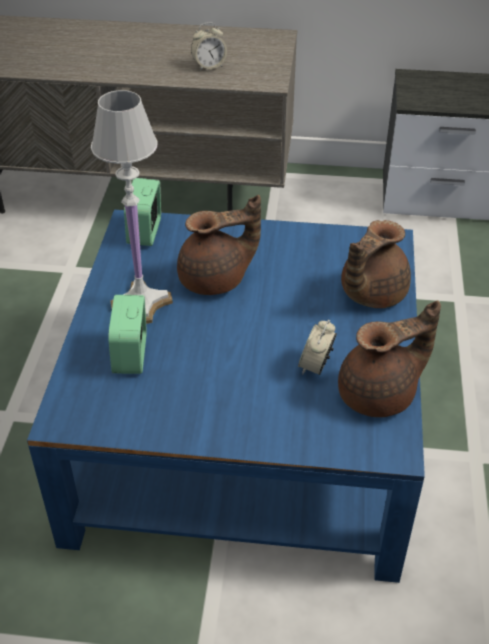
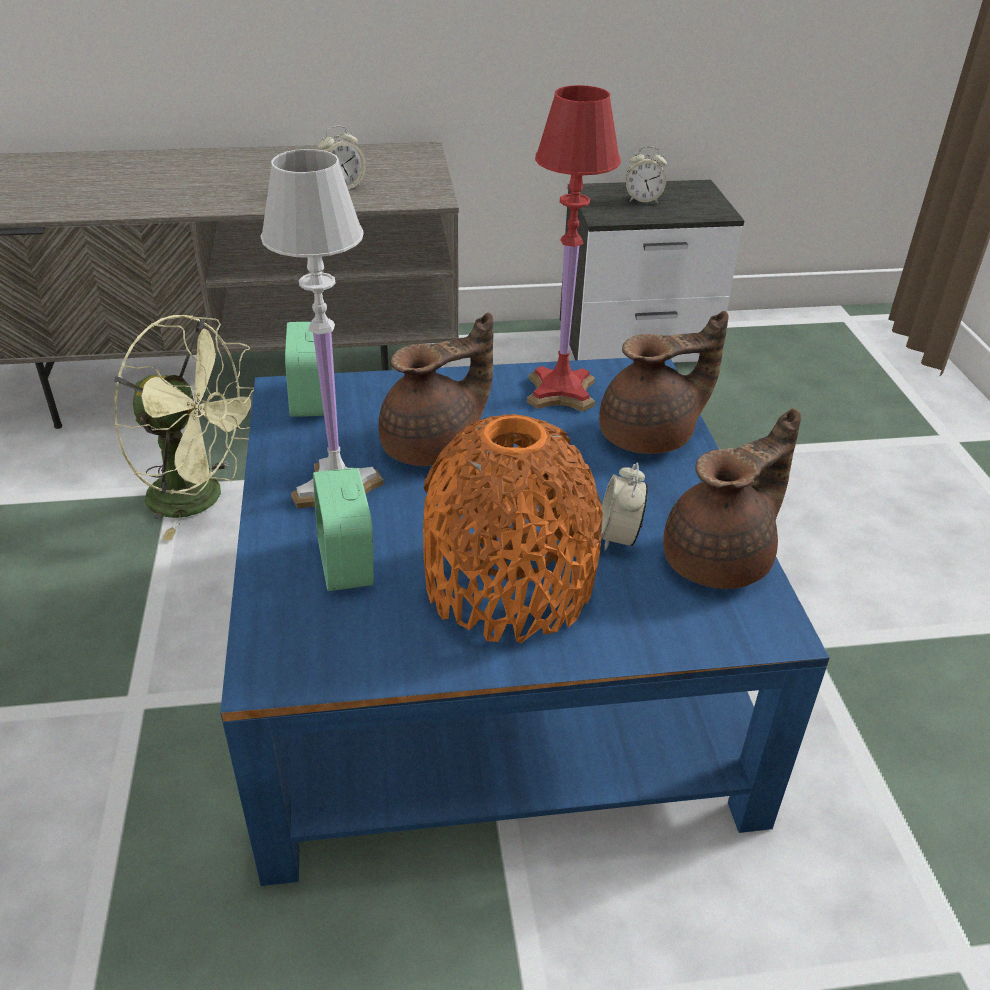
camera: 15 degrees left, 5 degrees down
brown teapot [341,220,411,308] -> brown teapot turned 135 degrees counterclockwise [599,311,729,454]
none -> green fan [114,315,254,540]
none -> orange vase [423,414,603,643]
none -> red table lamp [527,85,621,412]
none -> alarm clock [626,146,667,203]

